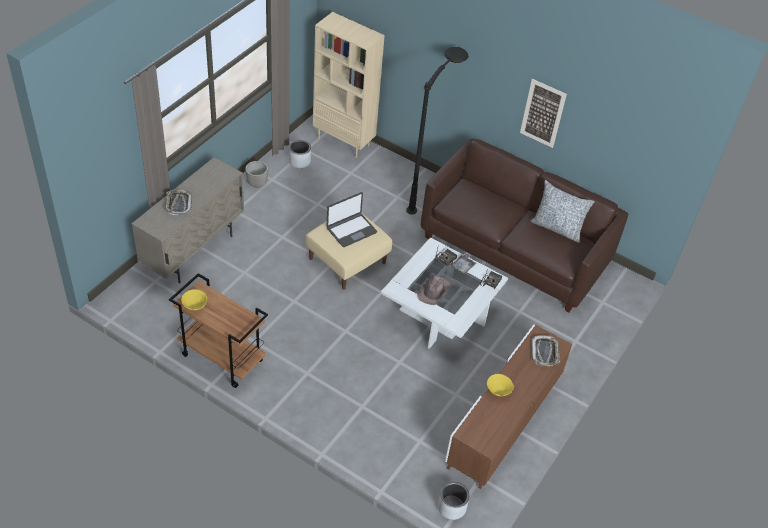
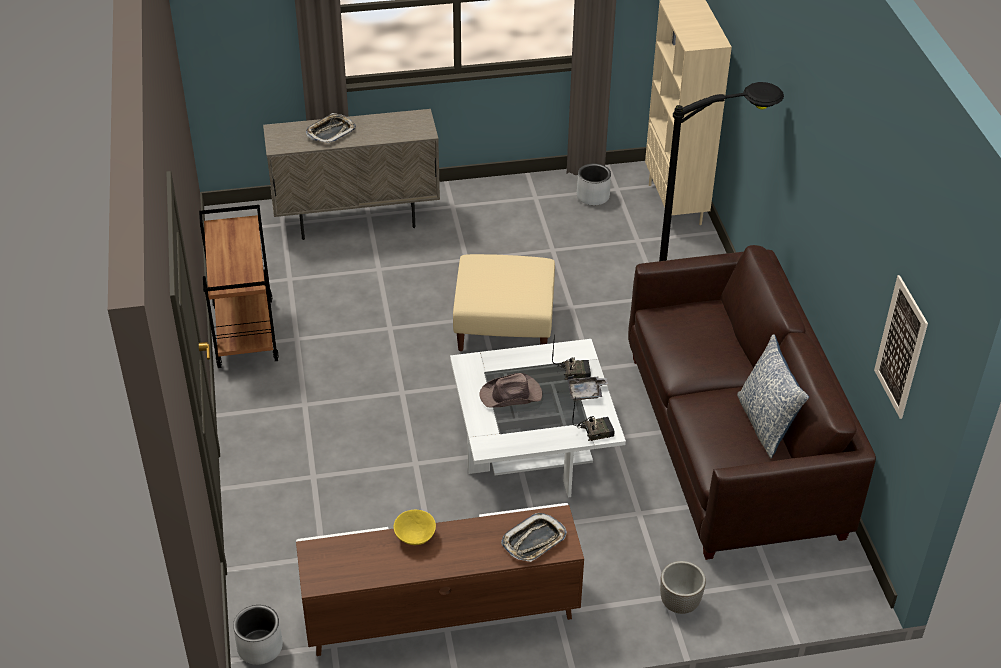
camera: 50 degrees right, 5 degrees down
yellow bowl [181,289,207,310] -> none
planter [245,161,268,188] -> planter moved to [660,561,706,614]
laptop [326,192,377,247] -> none
picture [520,79,567,148] -> picture moved to [874,275,928,419]

